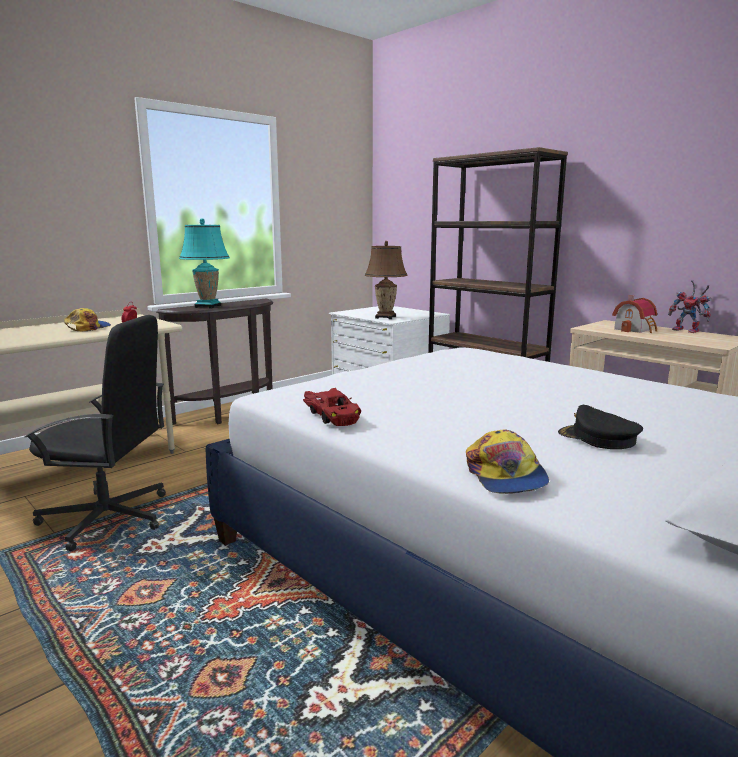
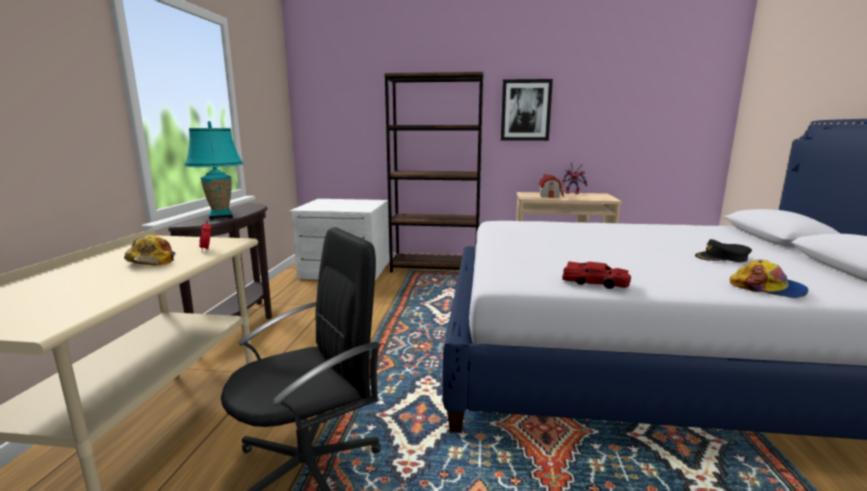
camera: 40 degrees left, 0 degrees up
brown table lamp [365,241,407,319] -> none
none -> picture [501,79,553,141]

